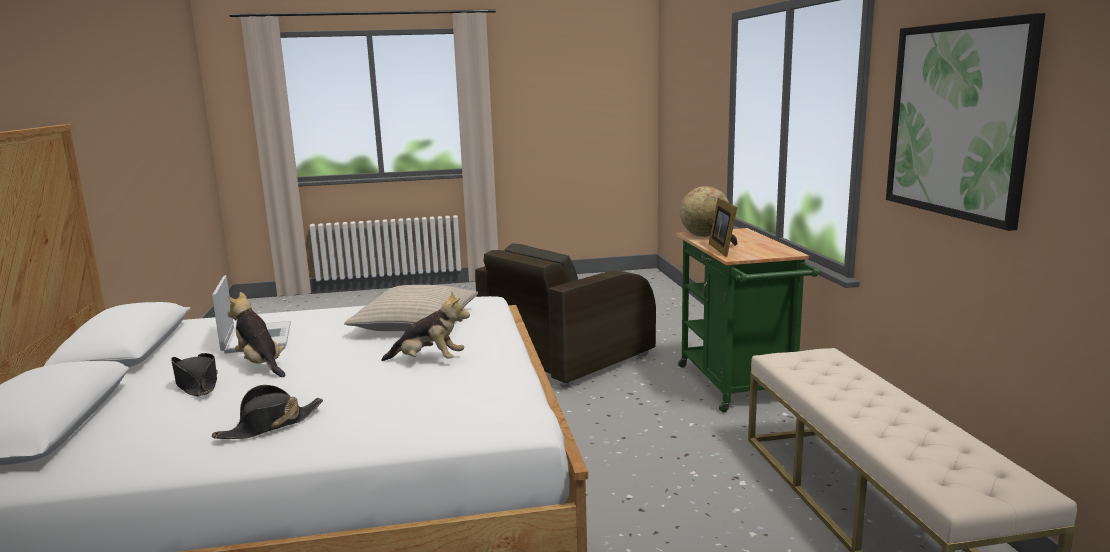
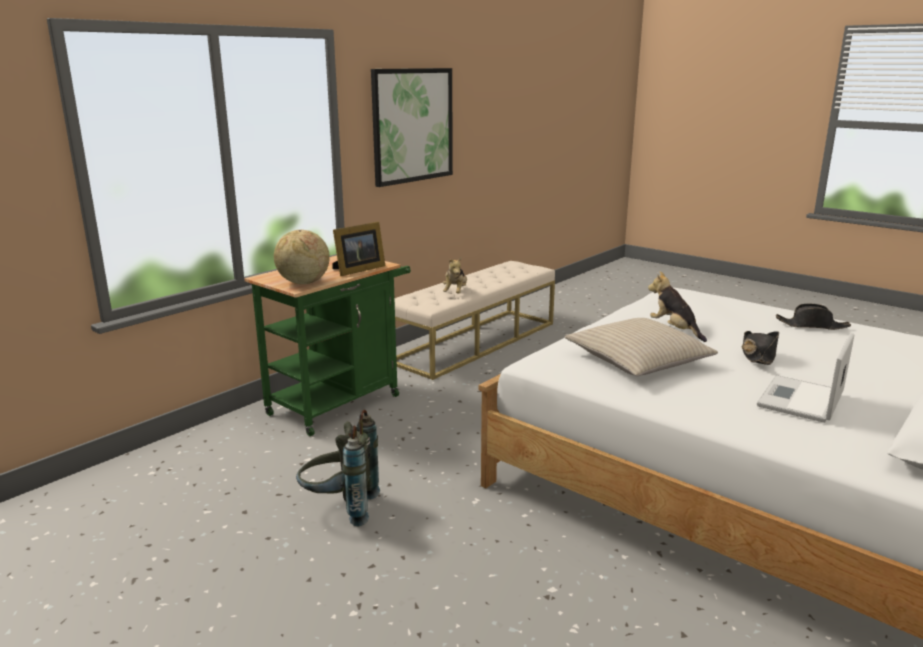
camera: 130 degrees left, 5 degrees up
black hat [171,353,218,396] -> black hat moved to [742,331,779,365]
plush toy [227,292,285,377] -> plush toy moved to [443,257,467,293]
brown armchair [475,244,656,388] -> grey backpack [296,409,380,527]

